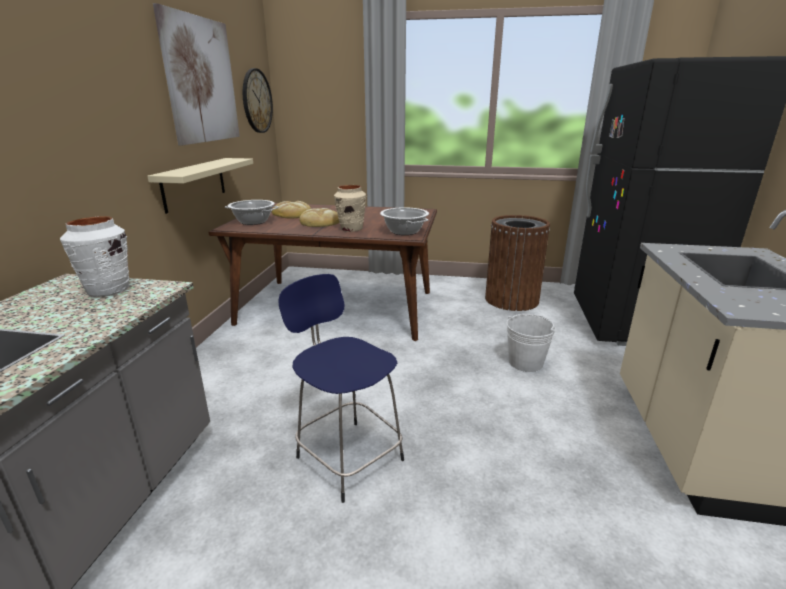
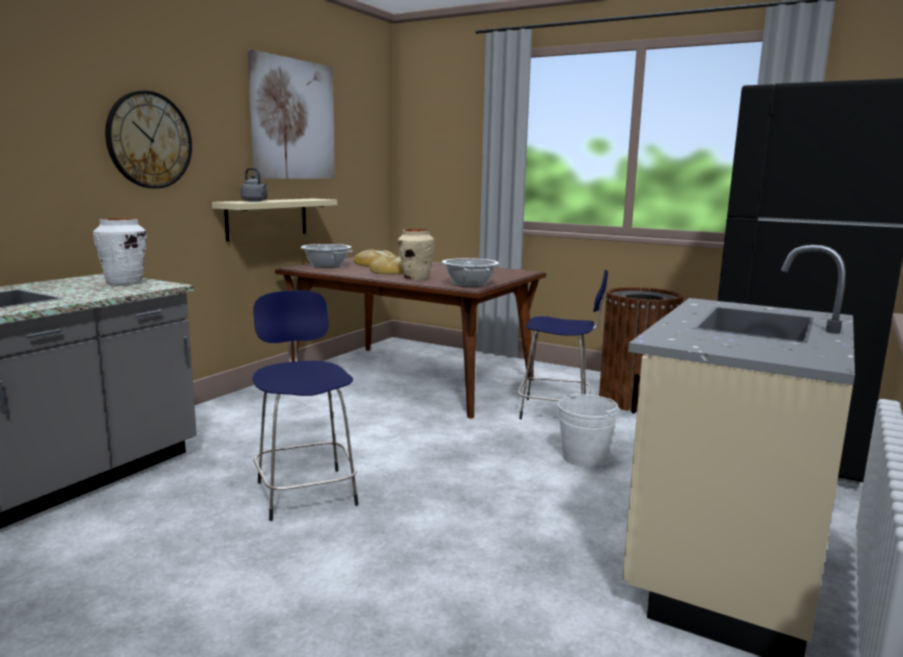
camera: 20 degrees right, 10 degrees down
wall clock [243,68,273,133] -> wall clock moved to [105,90,192,189]
none -> grey kettle [240,168,268,202]
none -> blue stool [518,270,608,419]

